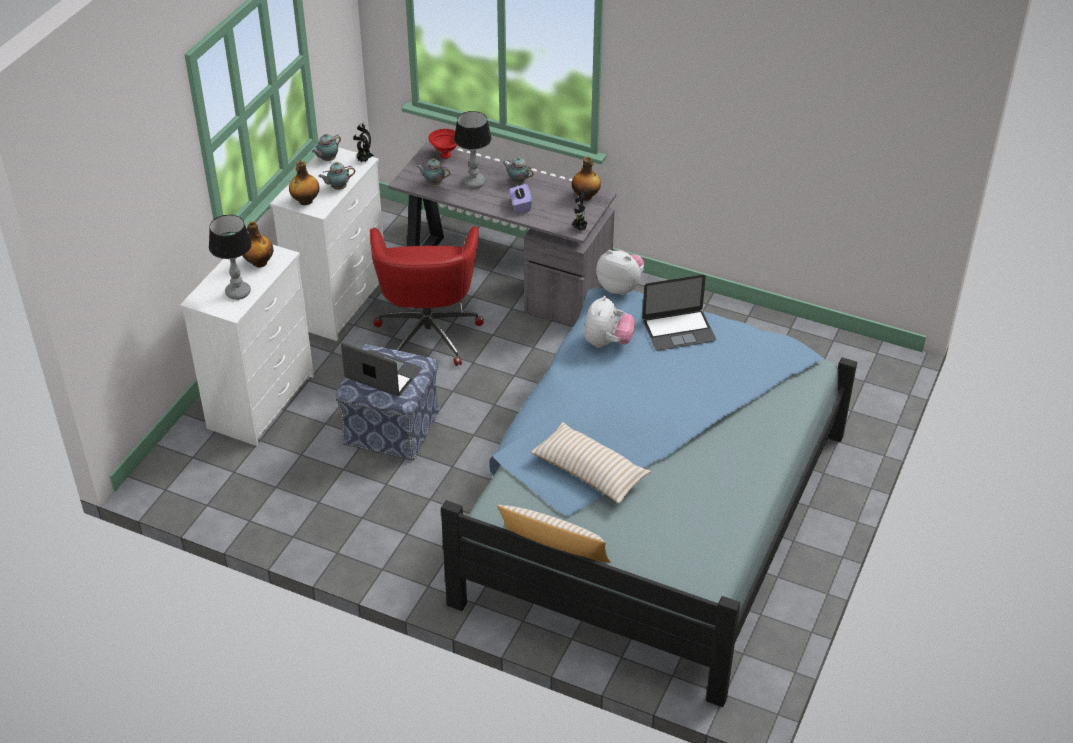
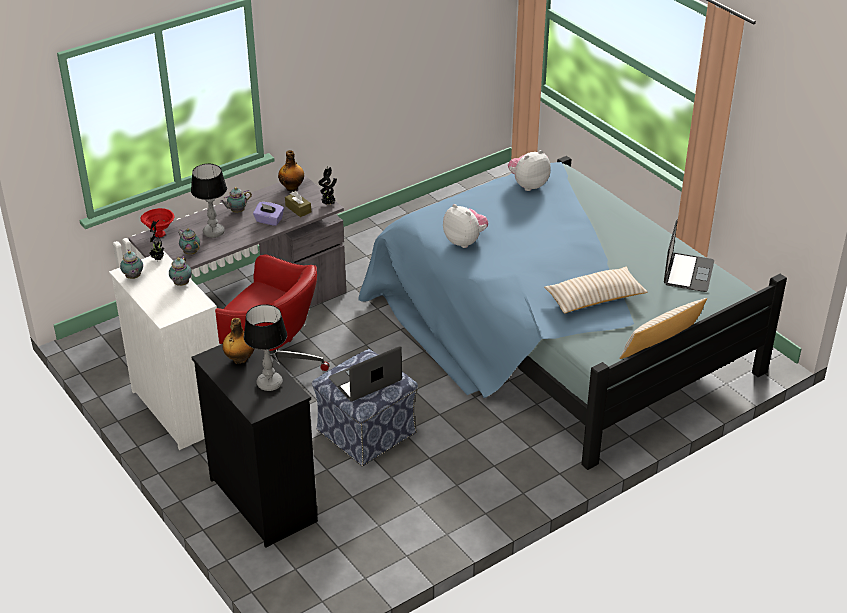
camera: 60 degrees left, 5 degrees down
white dresser [180,244,314,446] -> black dresser [192,344,318,548]
bottle [289,161,319,205] -> none
teapot [416,158,451,185] -> teapot turned 90 degrees clockwise [177,228,200,255]
plush toy [596,250,644,295] -> plush toy moved to [508,150,551,191]
laptop [642,275,716,351] -> laptop moved to [664,219,714,292]
none -> brown tissue box [285,191,311,217]

